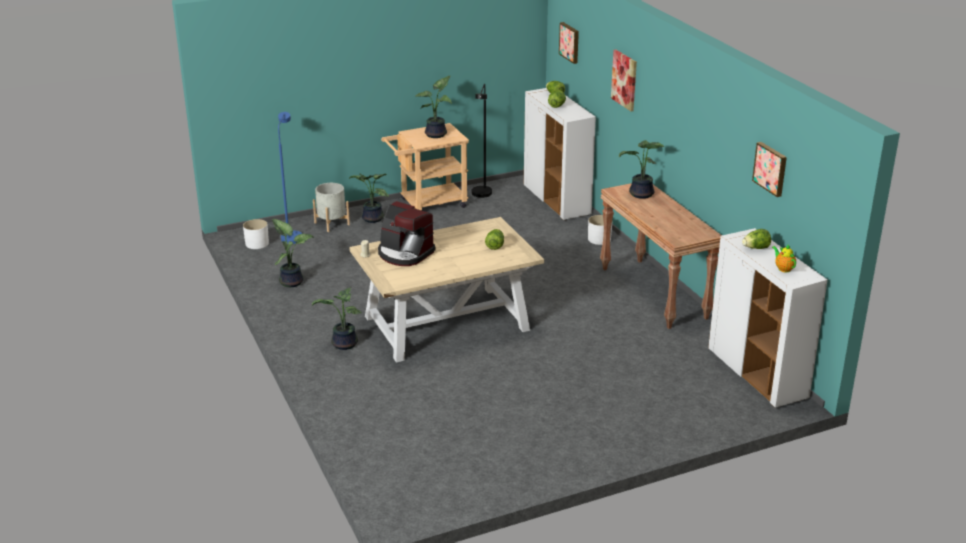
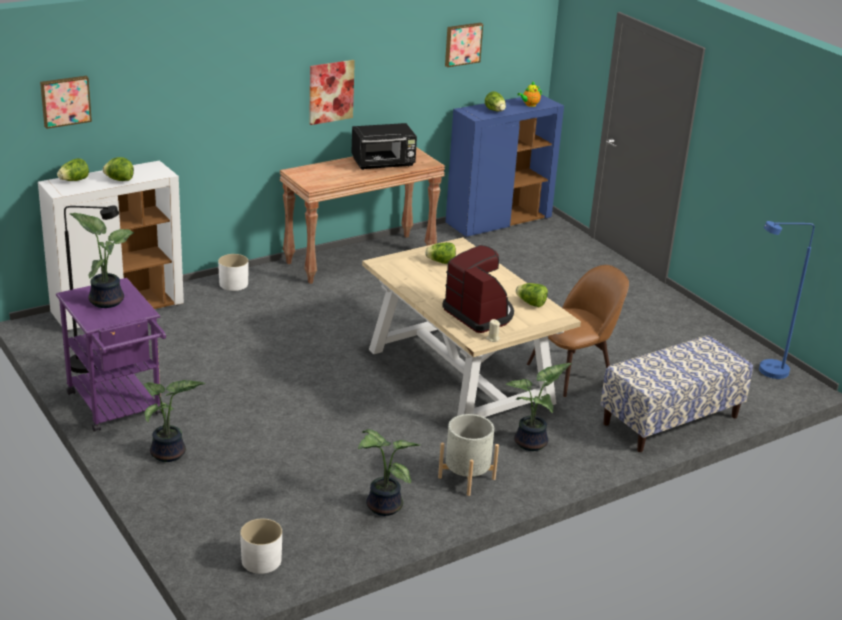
camera: 100 degrees left, 0 degrees up
blue floor lamp [278,112,303,244] -> blue floor lamp moved to [759,221,815,379]
grey planter [313,183,350,232] -> grey planter moved to [438,414,499,496]
coffee machine [378,201,435,266] -> coffee machine turned 60 degrees counterclockwise [442,245,514,333]
beige cart [381,123,469,210] -> purple cart [56,278,166,432]
picture [611,49,637,112] -> picture moved to [309,60,355,125]
potted plant [619,140,664,199] -> none
white cabinet [708,228,828,408] -> blue cabinet [446,94,564,238]
none -> black microwave [351,123,417,170]
none -> lettuce [516,283,548,307]
none -> brown chair [527,265,629,397]
none -> bench [601,335,753,452]

